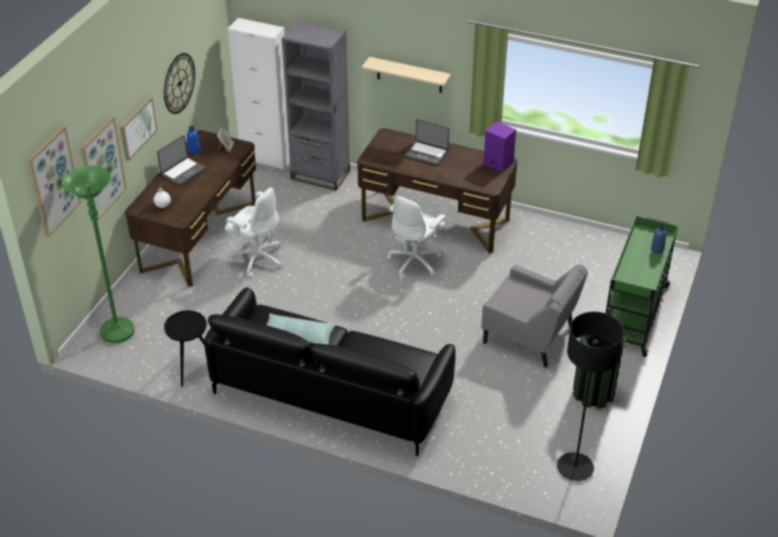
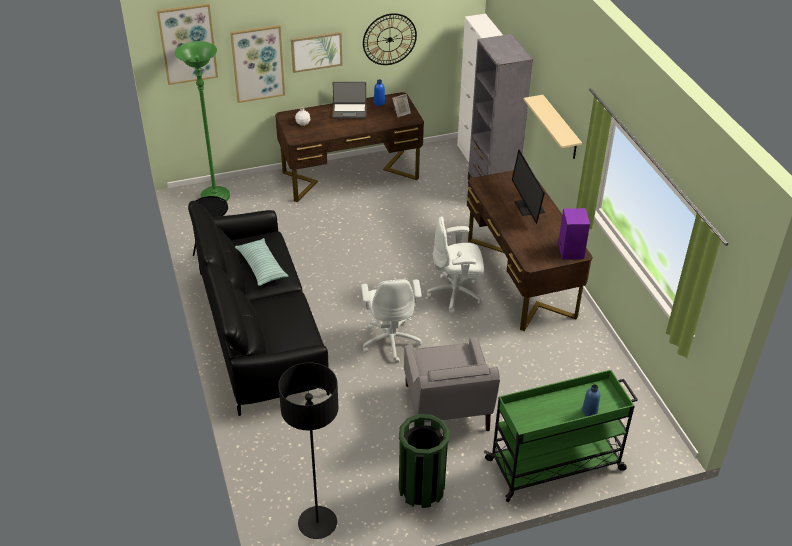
camera: 50 degrees right, 0 degrees up
white office chair [225,187,282,277] -> white office chair moved to [361,279,422,363]
laptop [405,119,449,166] -> monitor [512,150,545,224]

